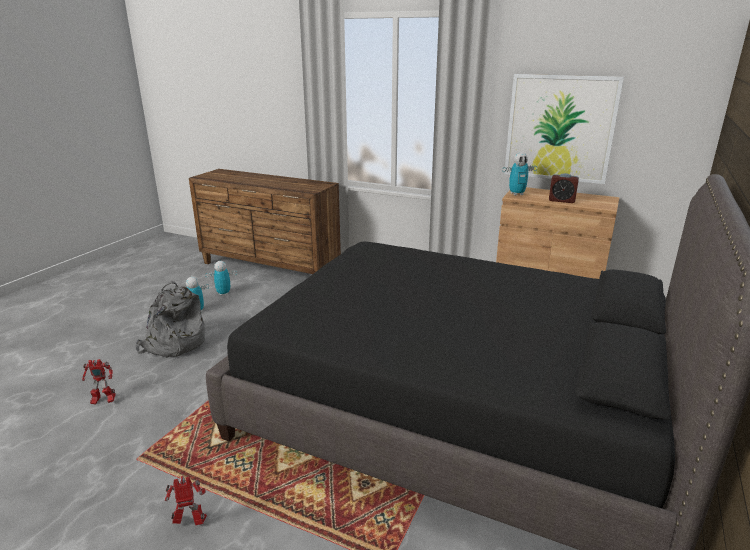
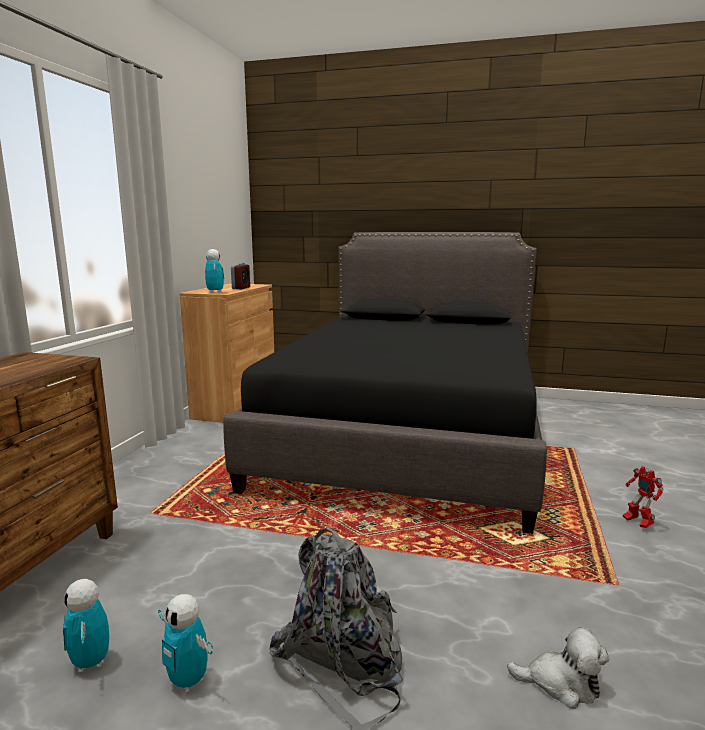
camera: 100 degrees left, 10 degrees down
toy robot [82,359,116,405] -> plush toy [507,627,609,709]
picture [504,74,624,184] -> none

